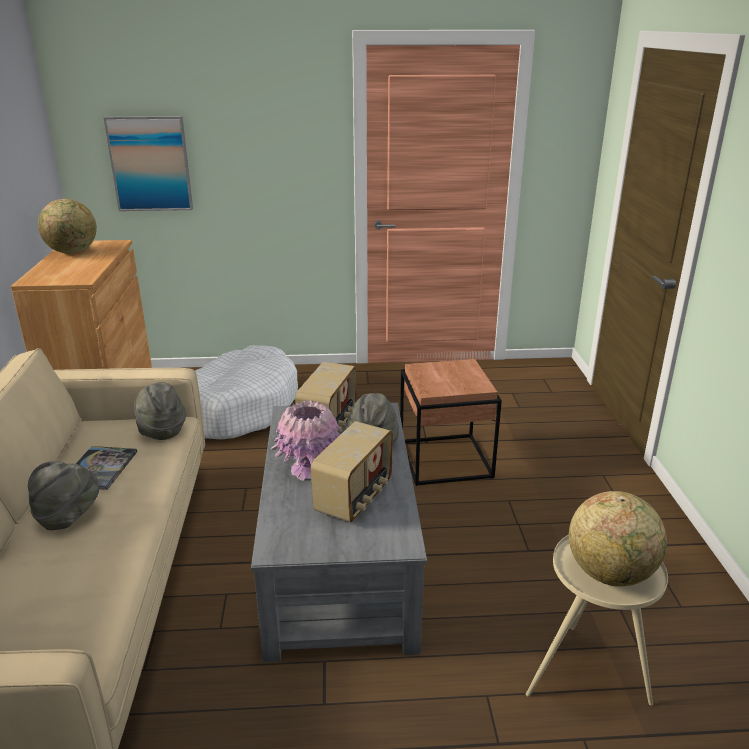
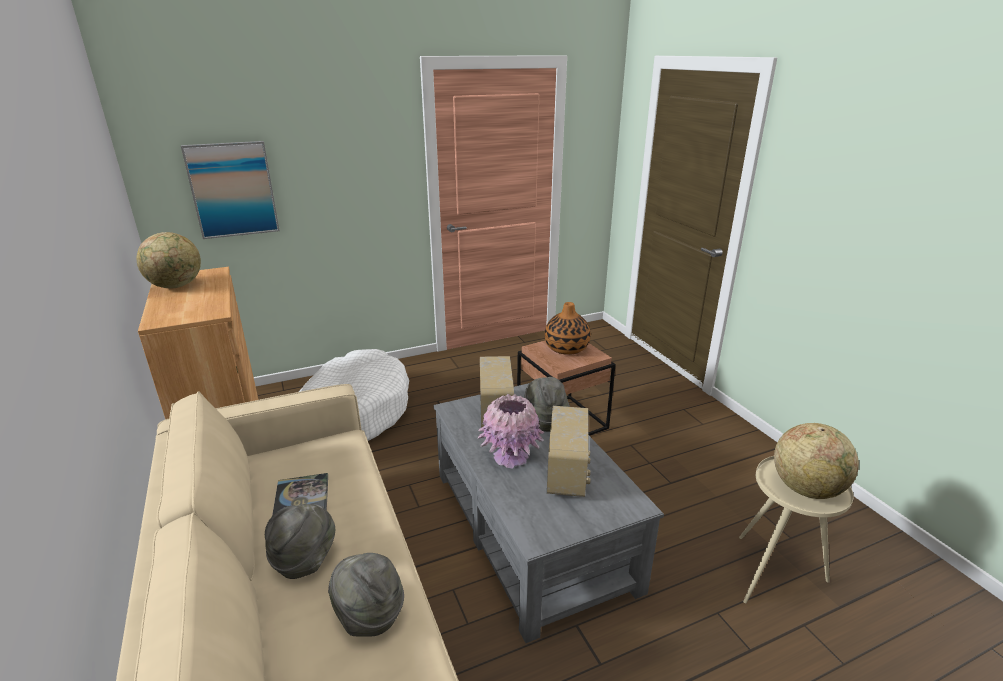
camera: 20 degrees left, 0 degrees up
grey hat [134,382,186,440] -> grey hat moved to [328,553,404,637]
none -> vase [545,302,591,355]

